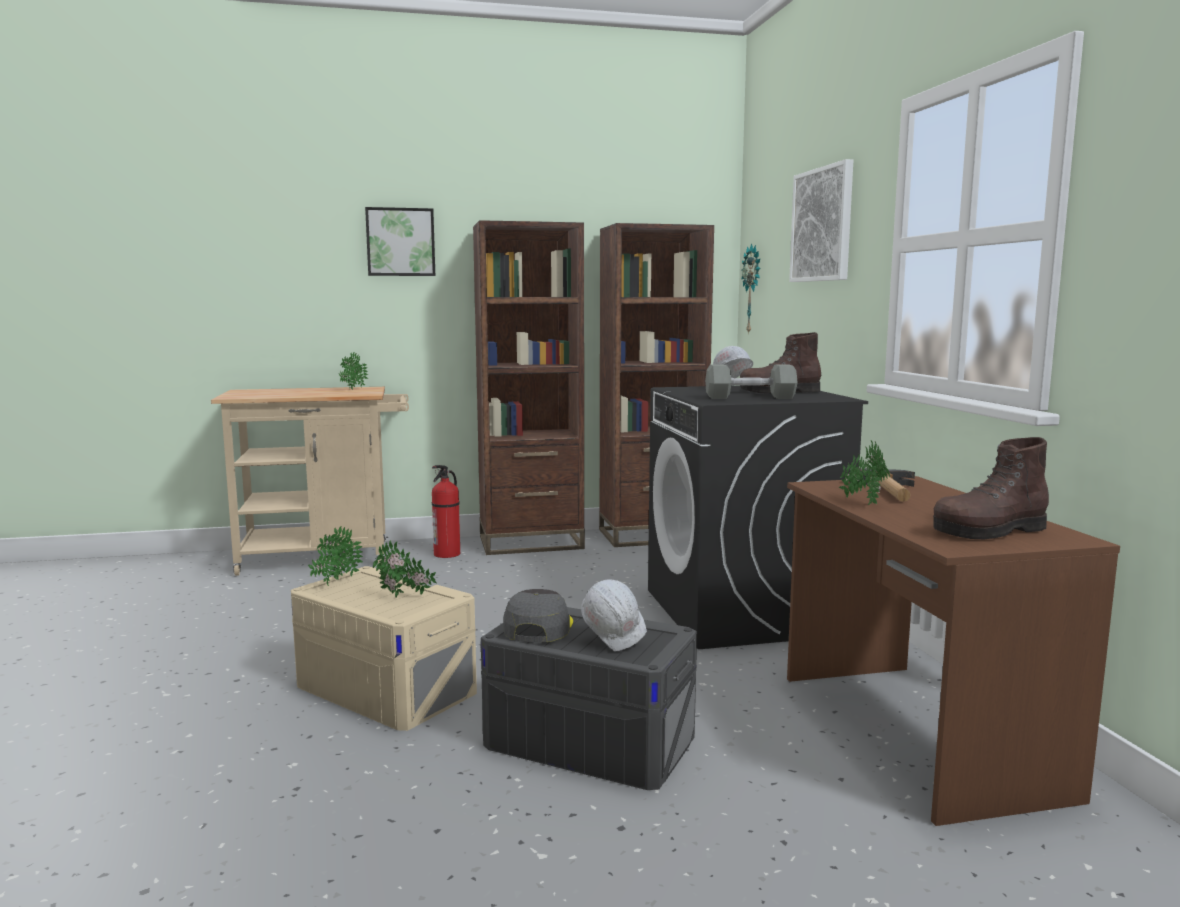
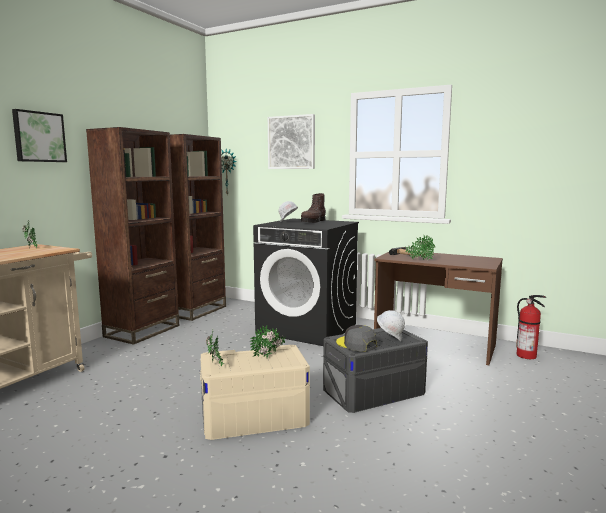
camera: 50 degrees left, 0 degrees up
fire extinguisher [432,465,460,558] -> fire extinguisher moved to [516,295,546,359]
grey dumbbell [705,364,798,399] -> none
brown boot [933,437,1049,539] -> none

